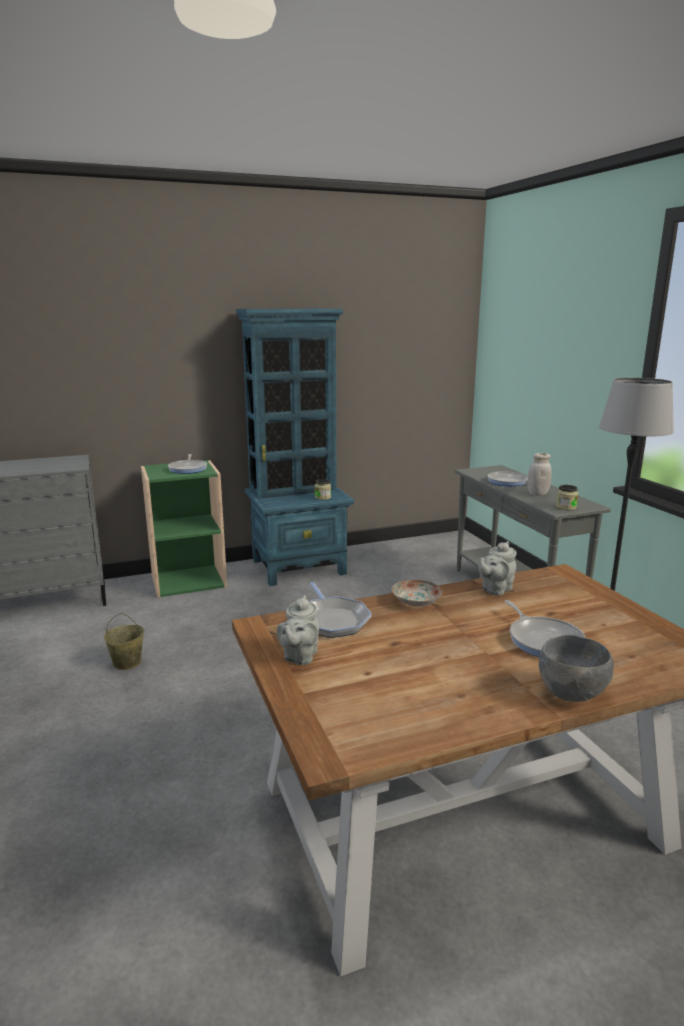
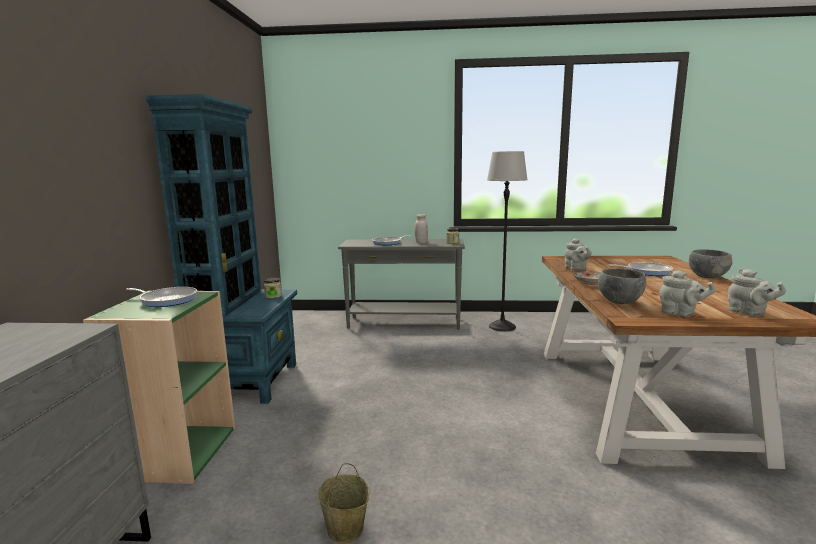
camera: 65 degrees left, 5 degrees down
frying pan [309,582,372,638] -> grey bowl [598,268,646,304]
none -> grey teapot [728,269,786,316]

